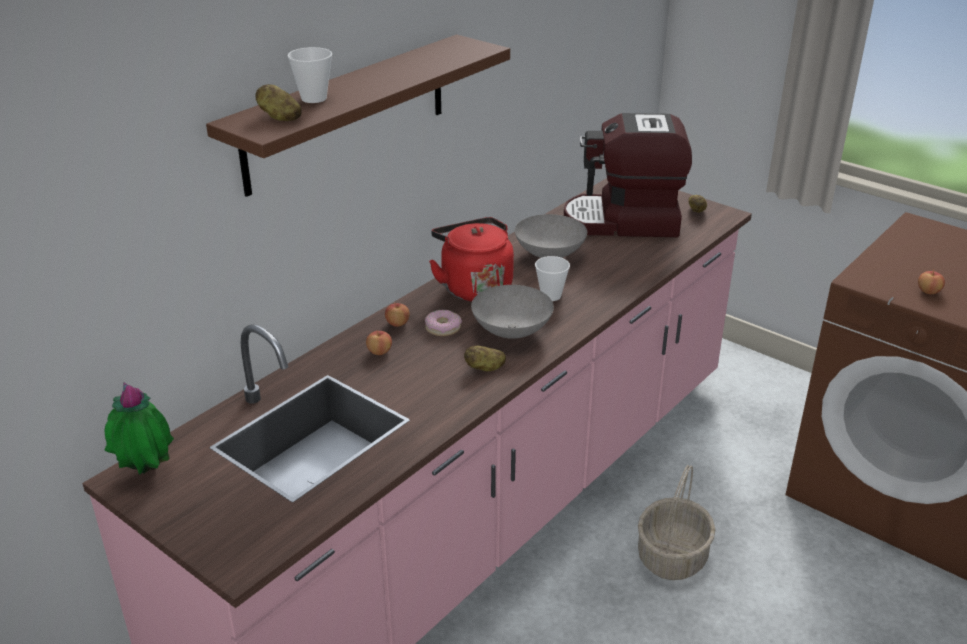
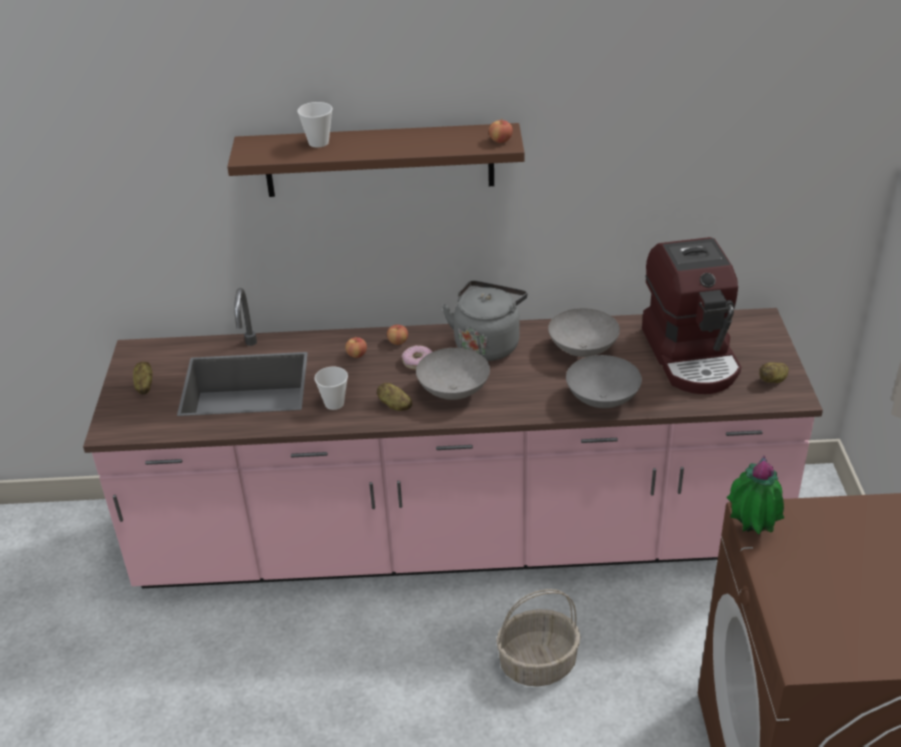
camera: 50 degrees right, 5 degrees up
potted plant [104,382,174,474] -> potted plant moved to [727,456,784,534]
potato [256,84,302,121] -> potato moved to [133,362,152,394]
red kettle [429,217,514,302] -> grey kettle [442,280,527,361]
cup [535,256,570,301] -> cup moved to [314,367,348,410]
coffee machine [564,113,692,237] -> coffee machine turned 150 degrees counterclockwise [642,237,742,394]
apple [918,270,945,294] -> apple moved to [489,119,513,143]
none -> grey bowl [566,355,642,408]

